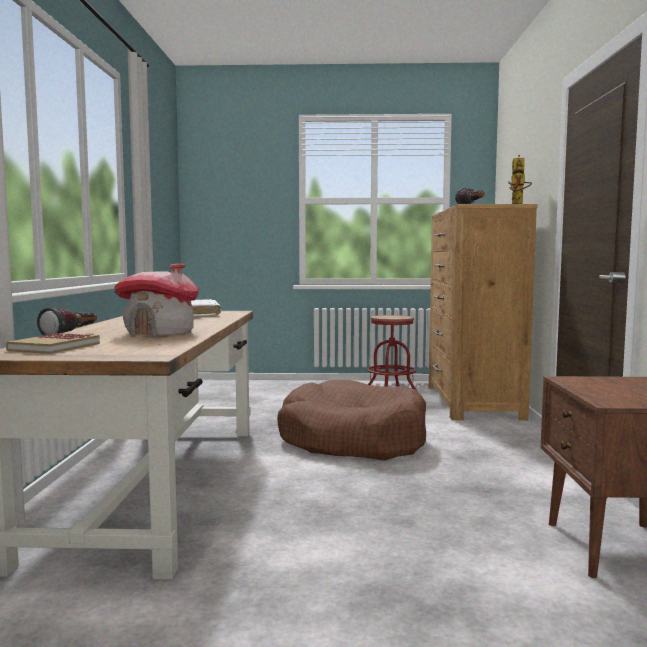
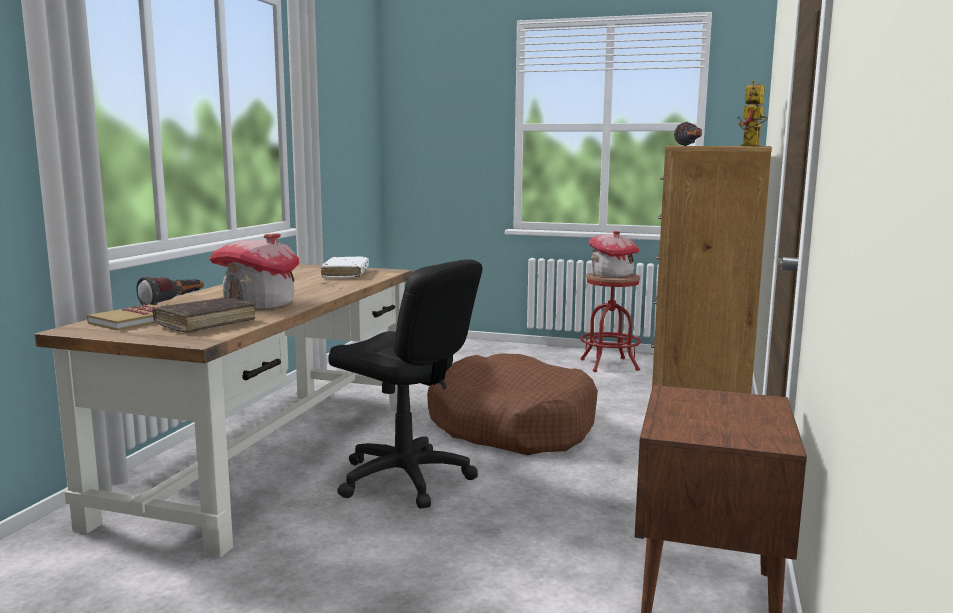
camera: 15 degrees right, 5 degrees up
none -> brown book [152,297,255,333]
none -> black office chair [328,259,482,509]
none -> toy house [588,231,639,277]

